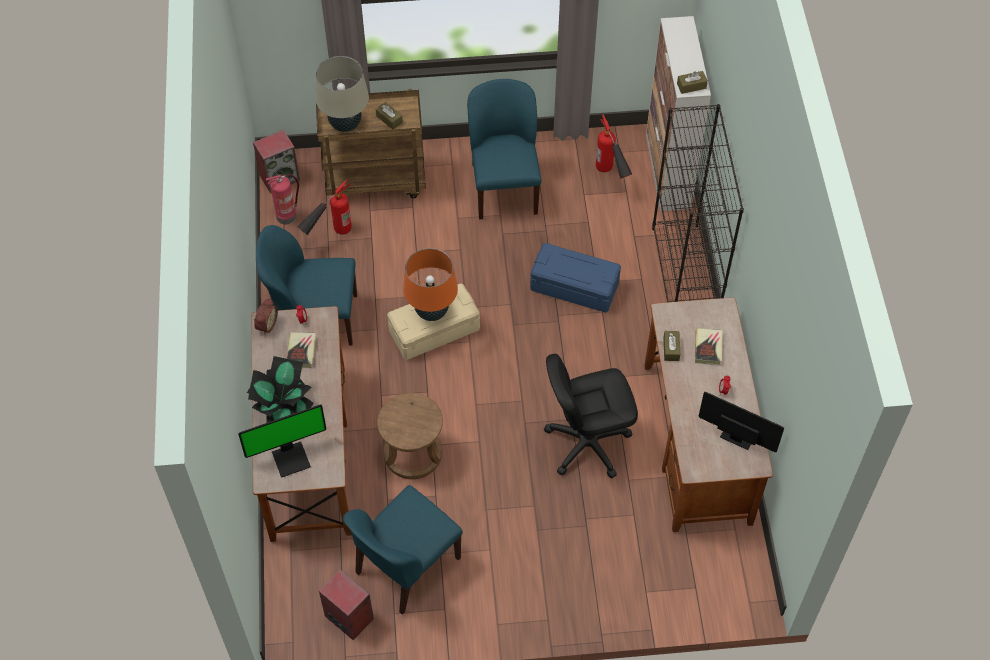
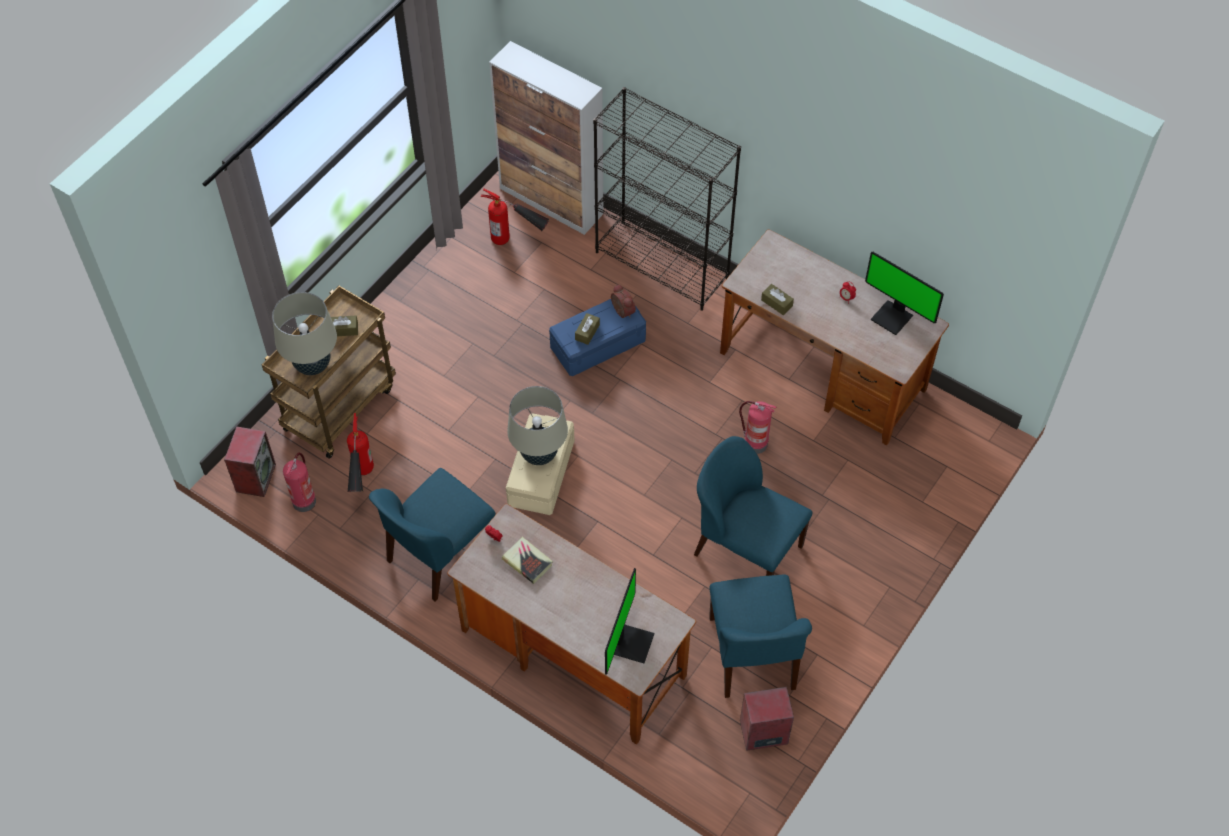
camera: 50 degrees left, 0 degrees up
potted plant [247,356,314,423] -> none
alarm clock [254,298,278,334] -> alarm clock moved to [611,284,636,318]
brown stool [377,393,443,479] -> none
orange table lamp [403,248,458,321] -> beige table lamp [507,386,568,465]
blue chair [467,79,542,220] -> blue chair moved to [694,436,813,576]
black office chair [544,354,638,478] -> fire extinguisher [739,401,776,454]
brown tissue box [677,71,708,94] -> brown tissue box moved to [575,313,600,345]
book [695,328,723,365] -> none
monitor [699,392,784,452] -> monitor turned 120 degrees counterclockwise [865,252,944,335]

